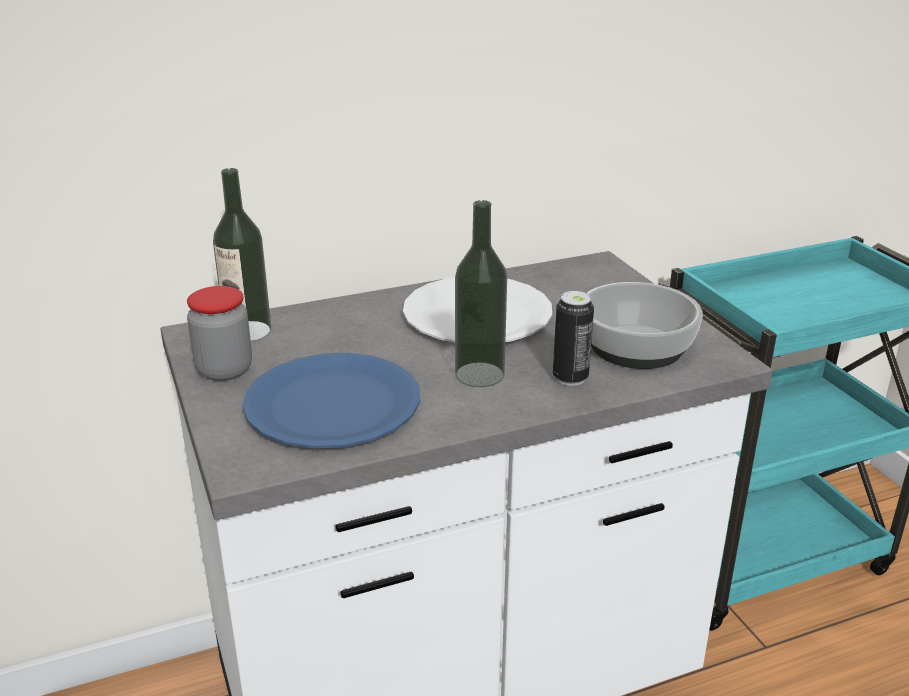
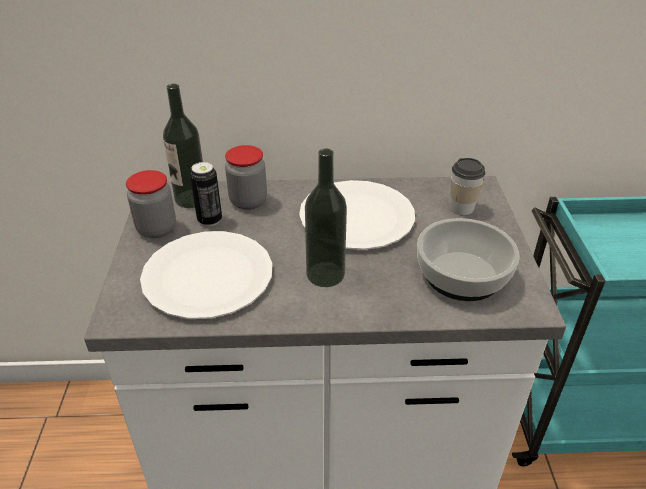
camera: 20 degrees right, 10 degrees up
blue plate [242,353,420,448] -> white plate [140,231,272,319]
can [553,291,594,386] -> can moved to [190,162,222,226]
none -> jar [225,145,267,210]
none -> cup [450,158,486,216]

